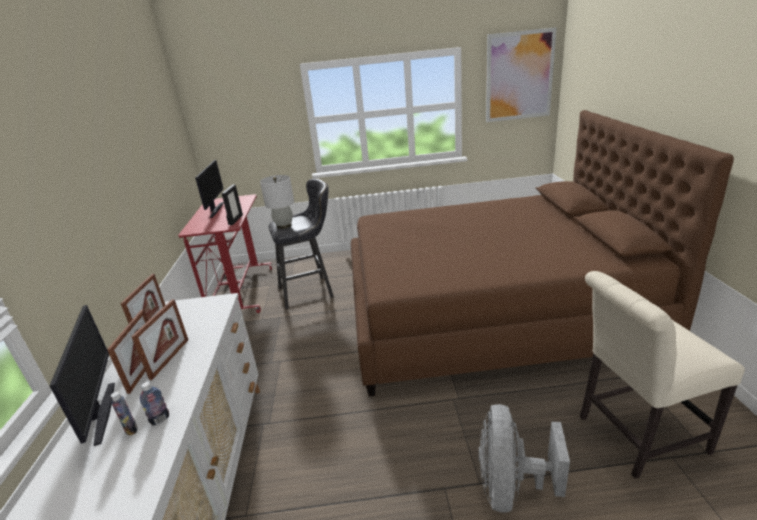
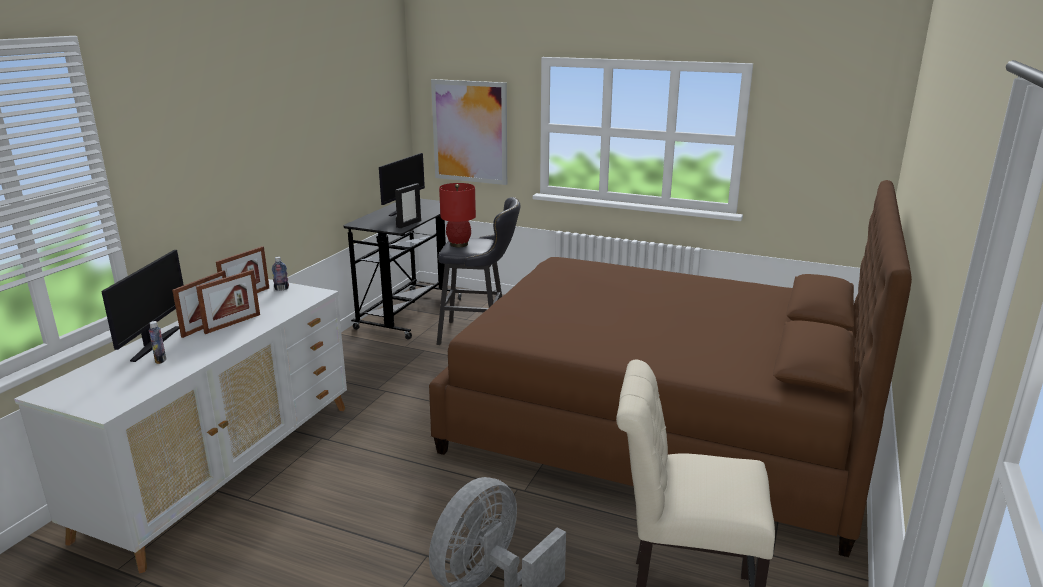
camera: 25 degrees right, 5 degrees down
bottle [140,382,169,426] -> bottle moved to [272,257,289,291]
red desk [178,194,272,313] -> black desk [343,199,461,340]
white table lamp [260,175,294,229] -> red table lamp [439,183,476,247]
picture [486,27,557,122] -> picture moved to [431,79,507,185]

